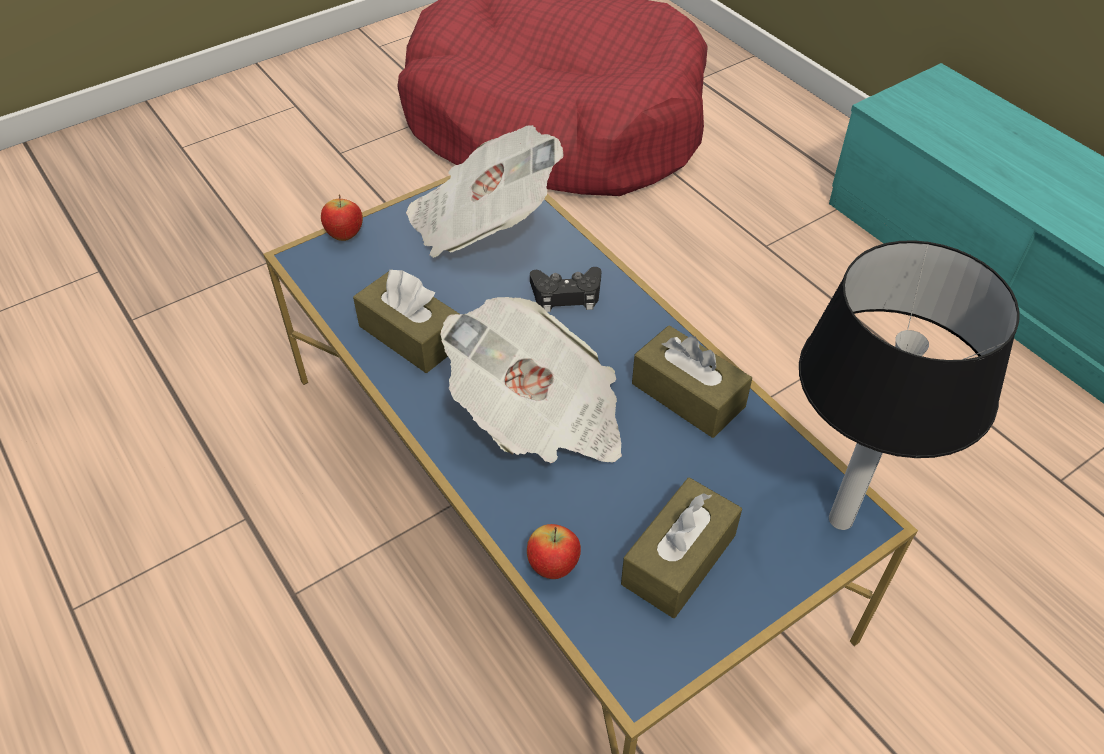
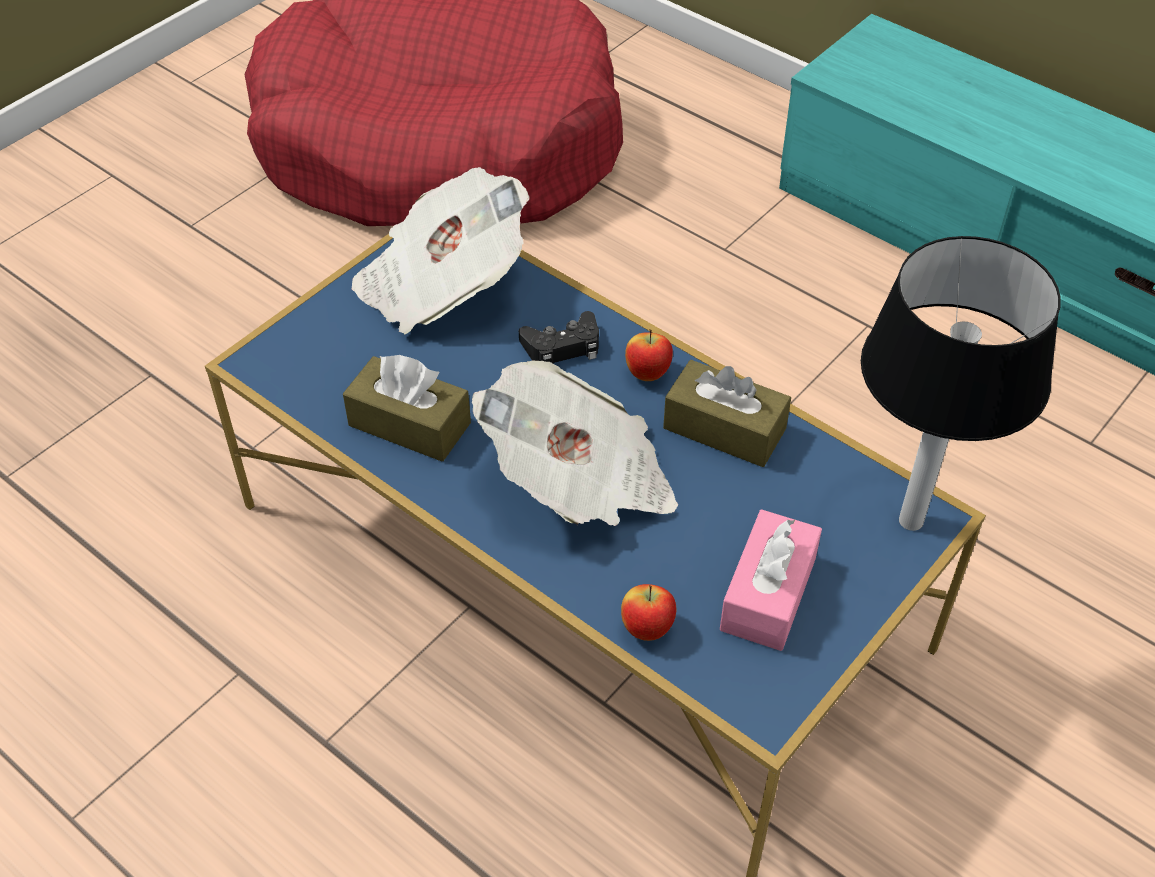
camera: 15 degrees left, 0 degrees up
apple [321,195,363,241] -> apple moved to [625,329,673,381]
brown tissue box [621,477,742,618] -> pink tissue box [720,509,822,651]

